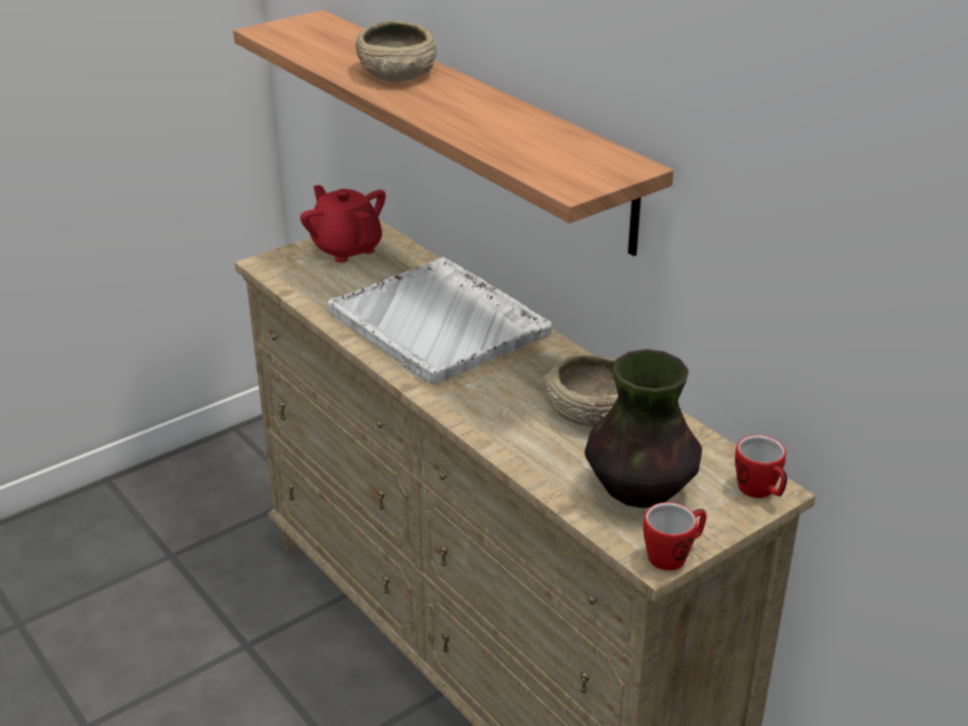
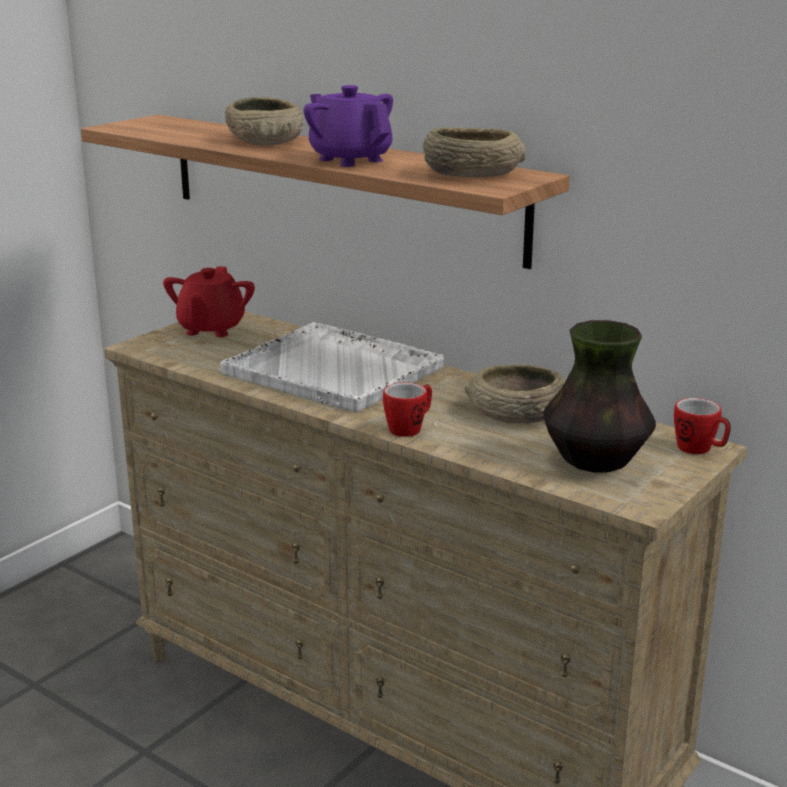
camera: 15 degrees left, 10 degrees down
red teapot [300,185,386,263] -> red teapot turned 120 degrees counterclockwise [163,266,255,337]
mug [643,502,707,571] -> mug moved to [383,382,432,437]
none -> purple teapot [303,85,393,167]
none -> beige bowl [423,127,526,177]

